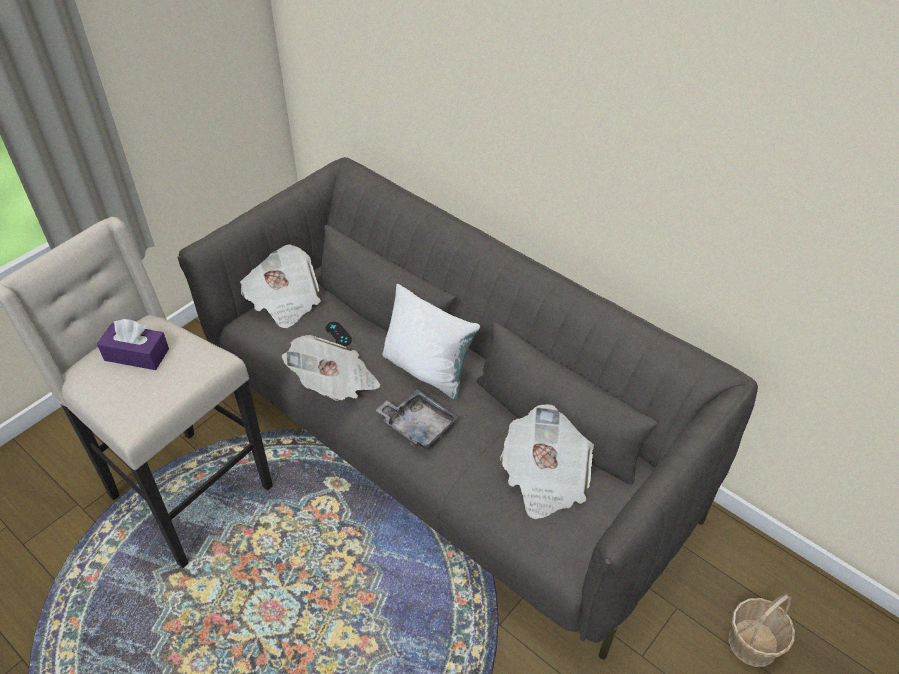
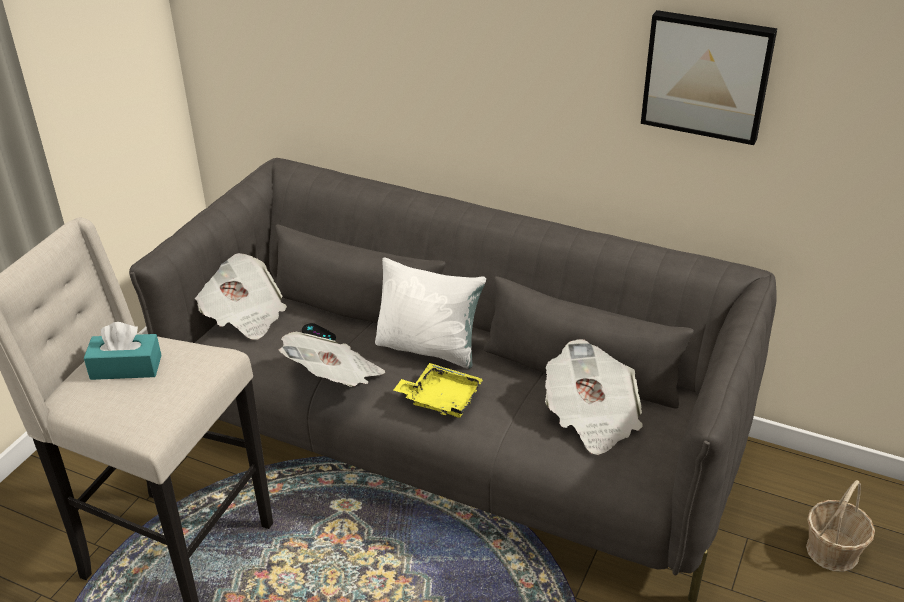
camera: 15 degrees left, 10 degrees down
purple tissue box [97,319,169,370] -> turquoise tissue box [84,322,162,380]
grey tray [376,389,458,450] -> yellow tray [394,363,483,418]
none -> picture [641,10,777,145]

